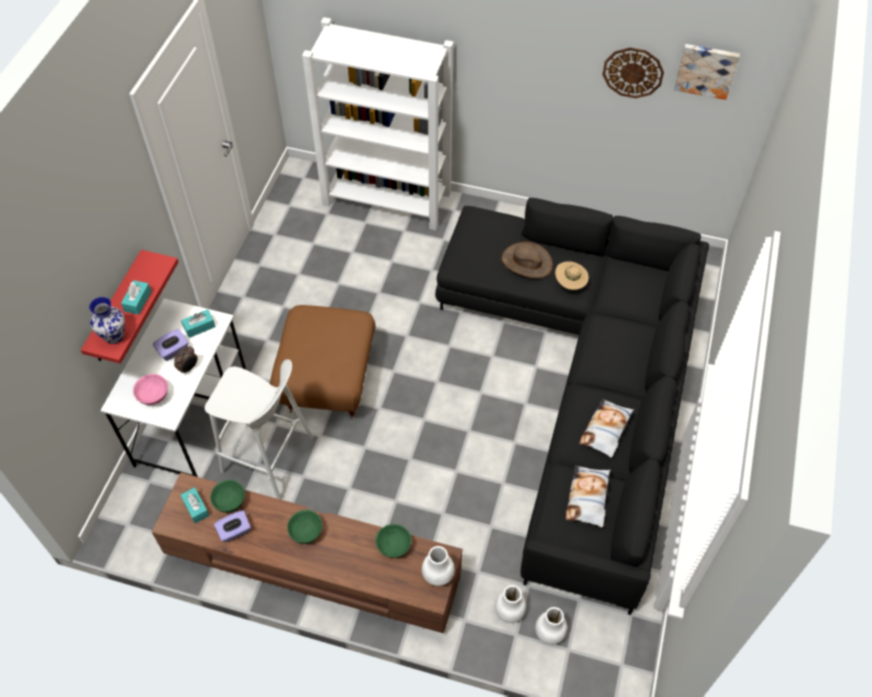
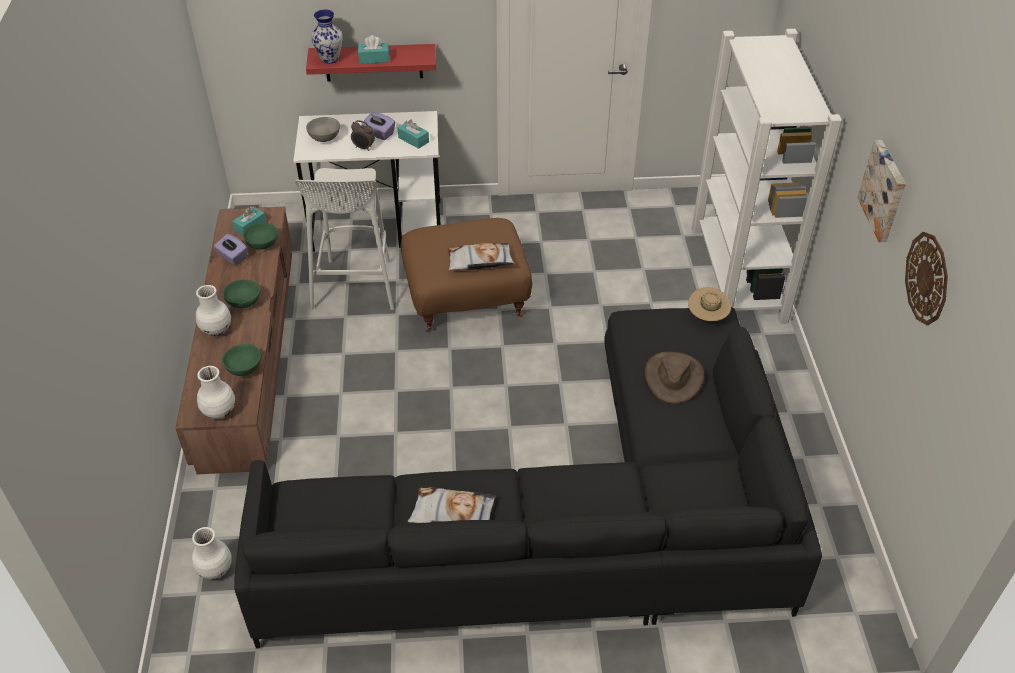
camera: 70 degrees right, 10 degrees down
pink bowl [133,374,168,405] -> grey bowl [306,117,340,142]
white vase [495,585,526,623] -> white vase moved to [196,285,231,336]
beige hat [555,261,589,290] -> beige hat moved to [688,287,731,321]
pillow [566,465,611,528] -> pillow moved to [448,243,515,270]
picture [674,44,740,100] -> picture moved to [857,140,906,242]

